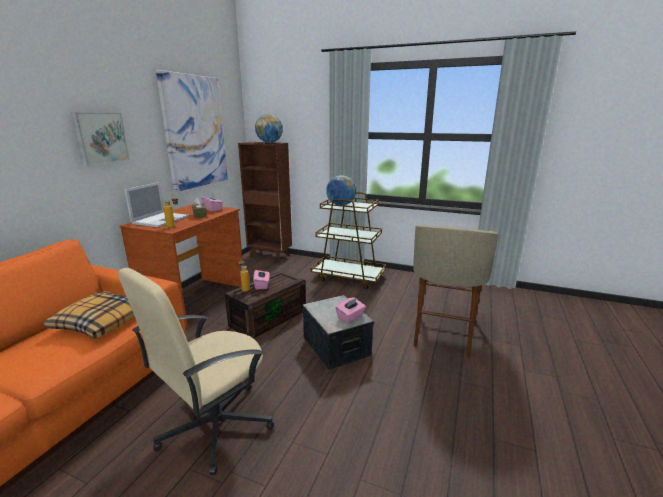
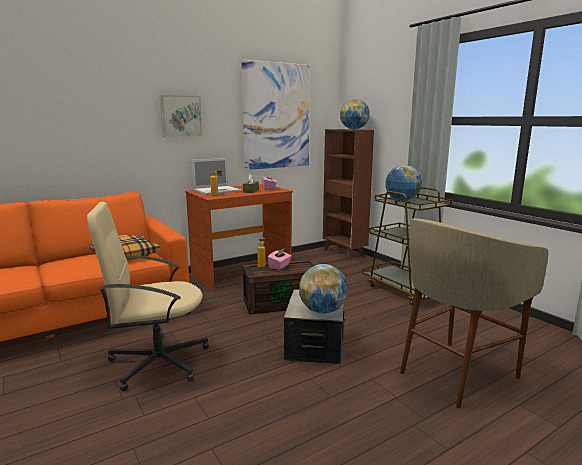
camera: 35 degrees right, 5 degrees down
pink tissue box [335,297,366,323] -> globe [299,264,348,314]

